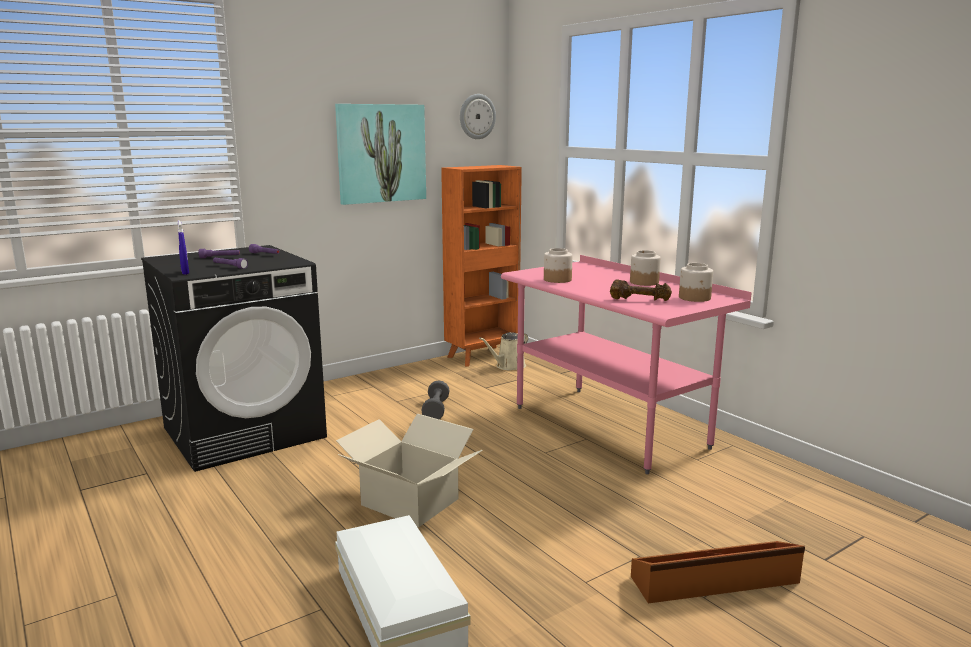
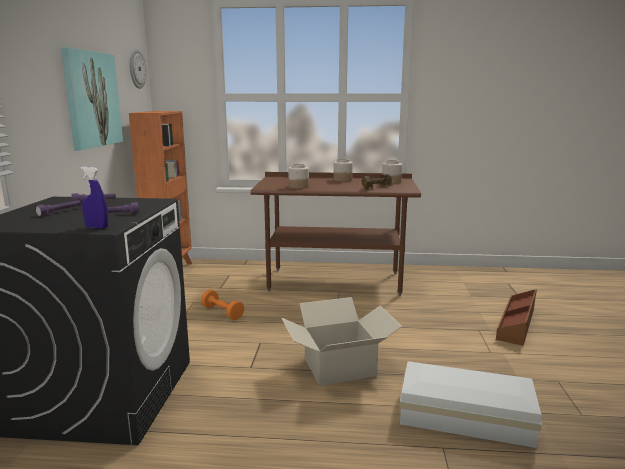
camera: 50 degrees left, 0 degrees up
grey dumbbell [421,380,450,419] -> orange dumbbell [201,290,244,320]
beige watering can [479,332,528,370] -> none
pink desk [501,255,752,474] -> brown desk [251,172,421,296]

